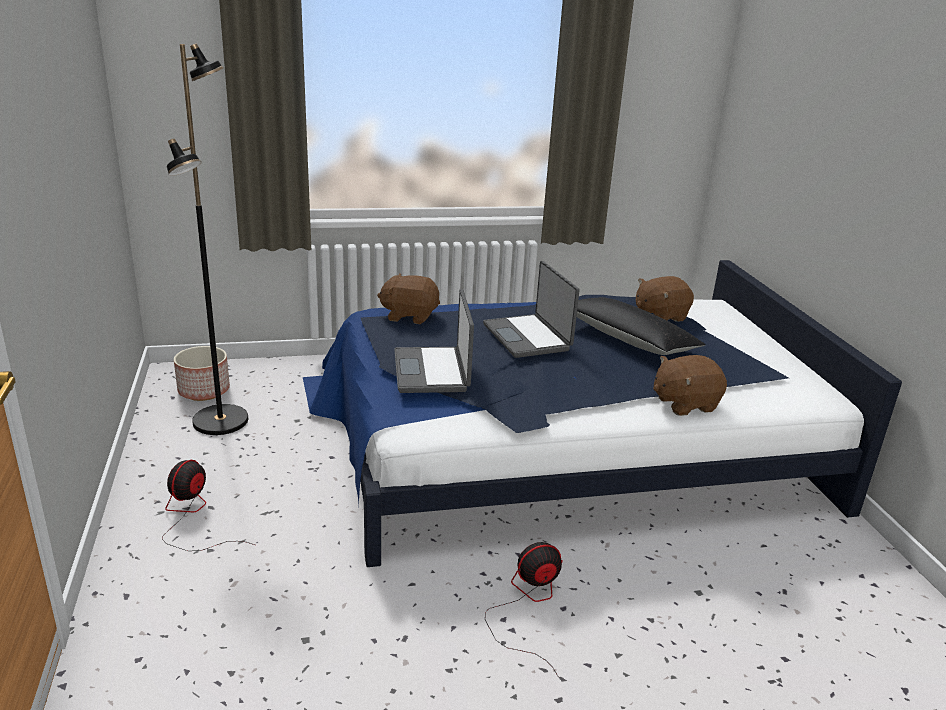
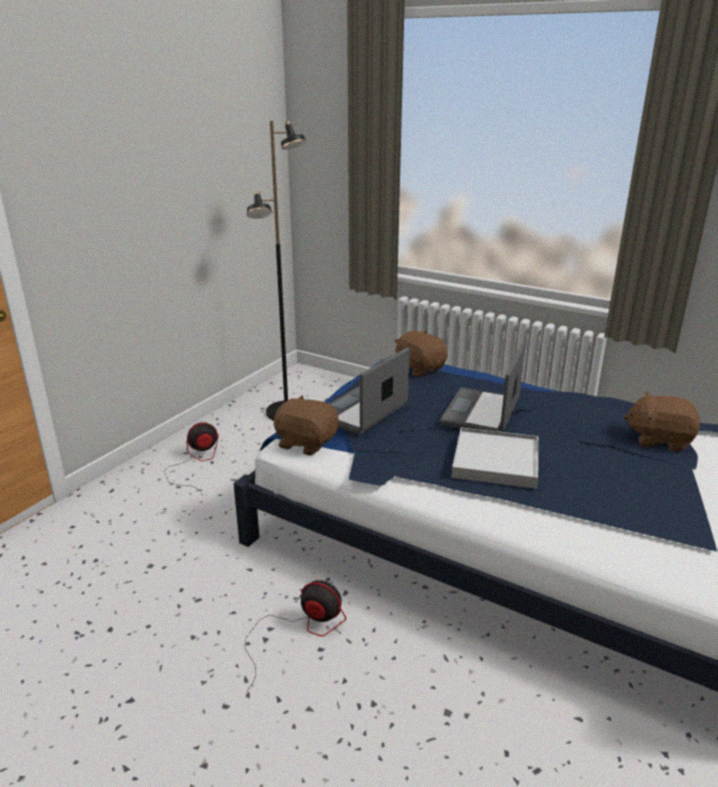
camera: 45 degrees right, 0 degrees up
planter [174,346,230,401] -> none
black pillow [577,297,706,355] -> none
brown plush toy [653,355,727,416] -> brown plush toy moved to [274,395,339,456]
none -> white tray [452,427,538,489]

